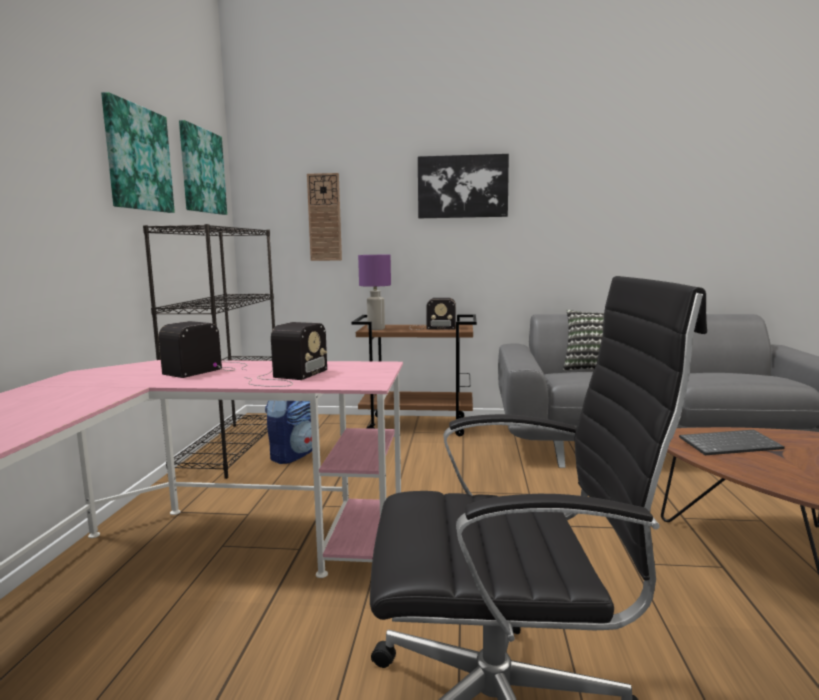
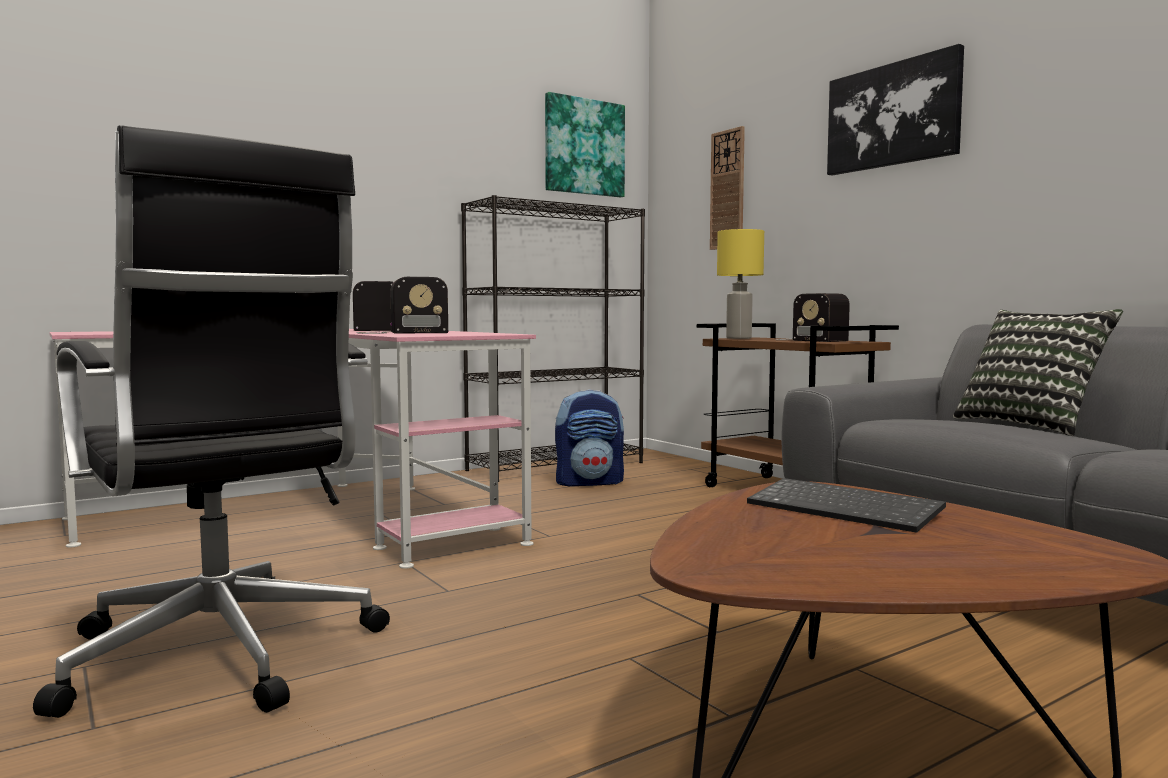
camera: 50 degrees right, 5 degrees down
picture [101,92,175,213] -> none
purple table lamp [358,255,391,330] -> yellow table lamp [717,229,764,339]

